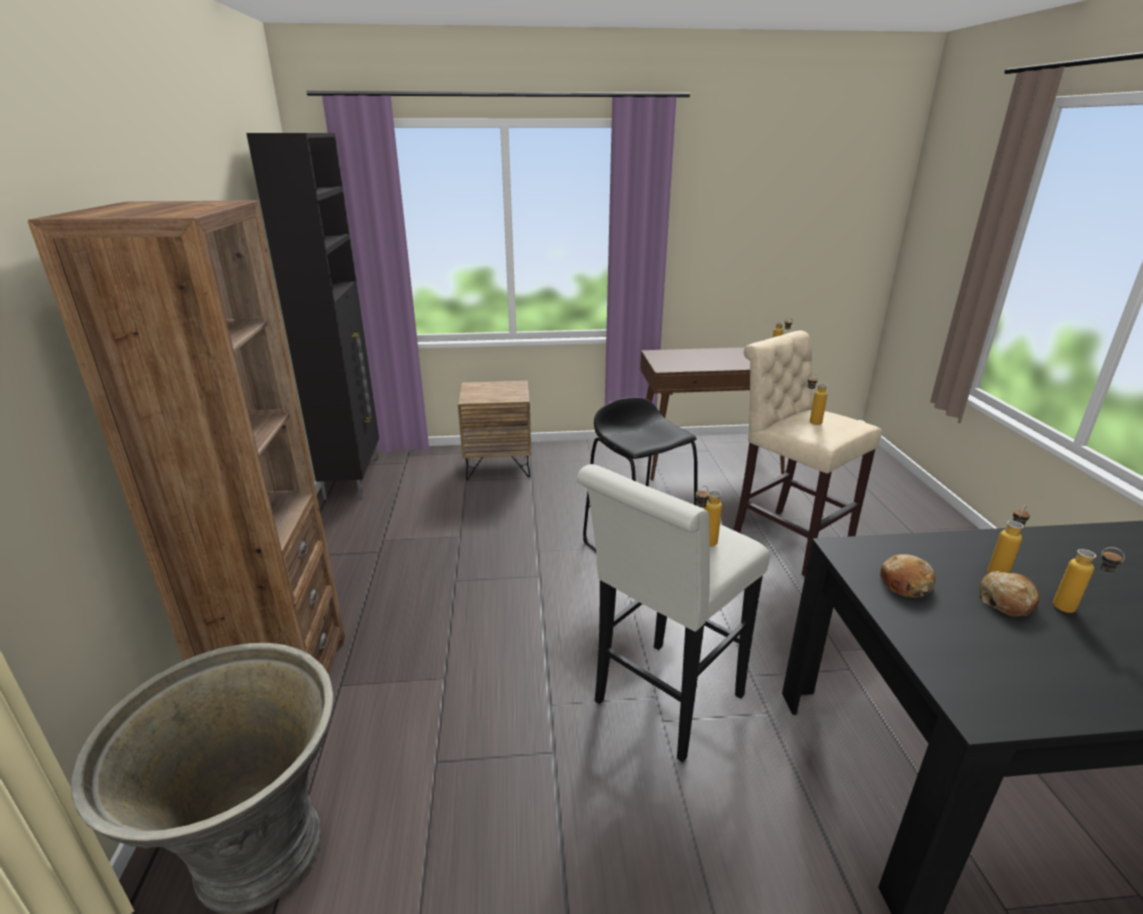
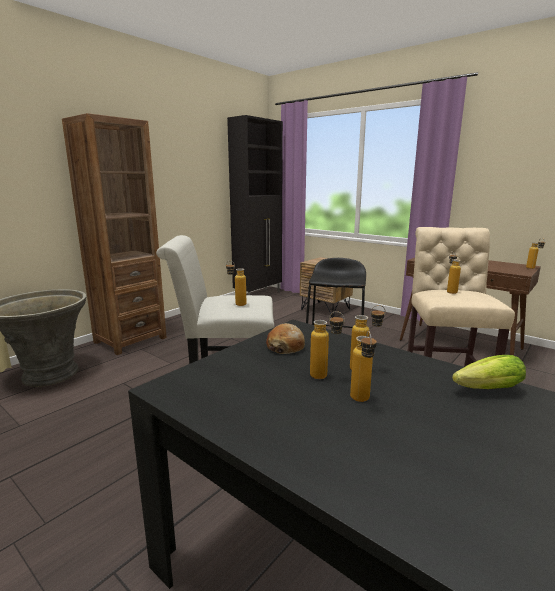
camera: 45 degrees right, 10 degrees down
bread [979,571,1040,617] -> bottle [310,311,345,379]
none -> lettuce [452,355,526,389]

